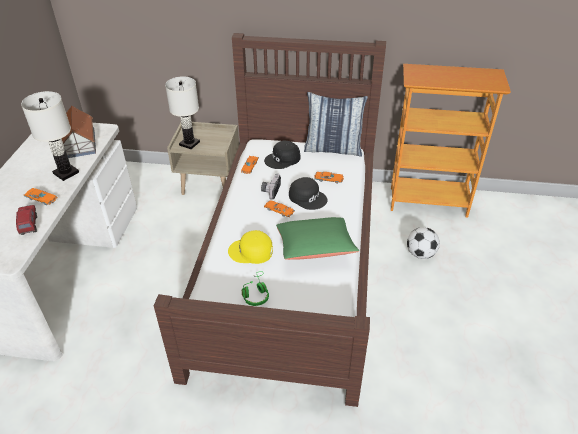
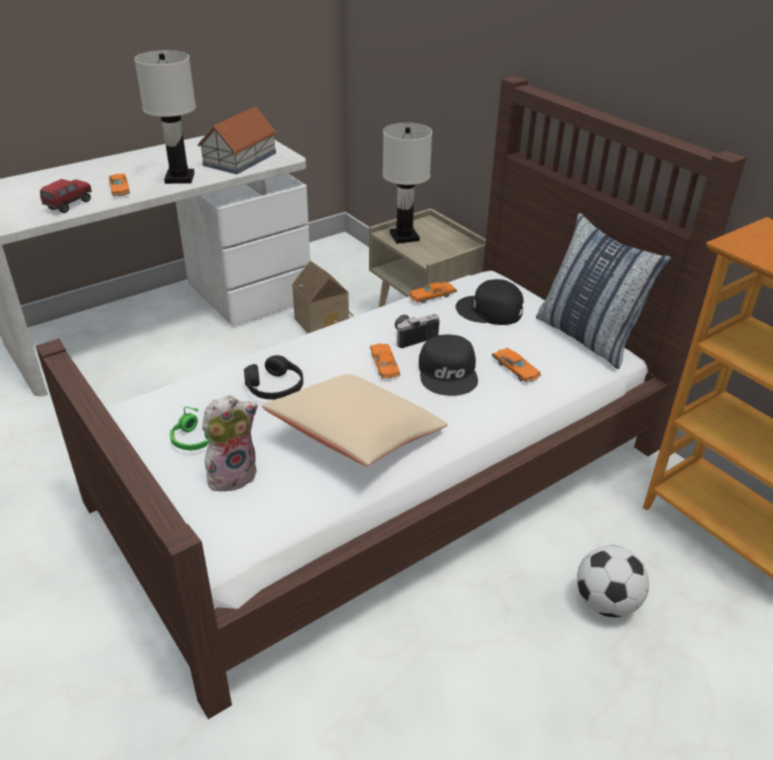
camera: 45 degrees right, 5 degrees down
yellow cap [228,230,273,264] -> black headphones [244,355,303,400]
green pillow [276,217,359,260] -> beige pillow [262,374,448,466]
none -> plush toy [202,395,258,492]
none -> toy house [292,261,354,333]

